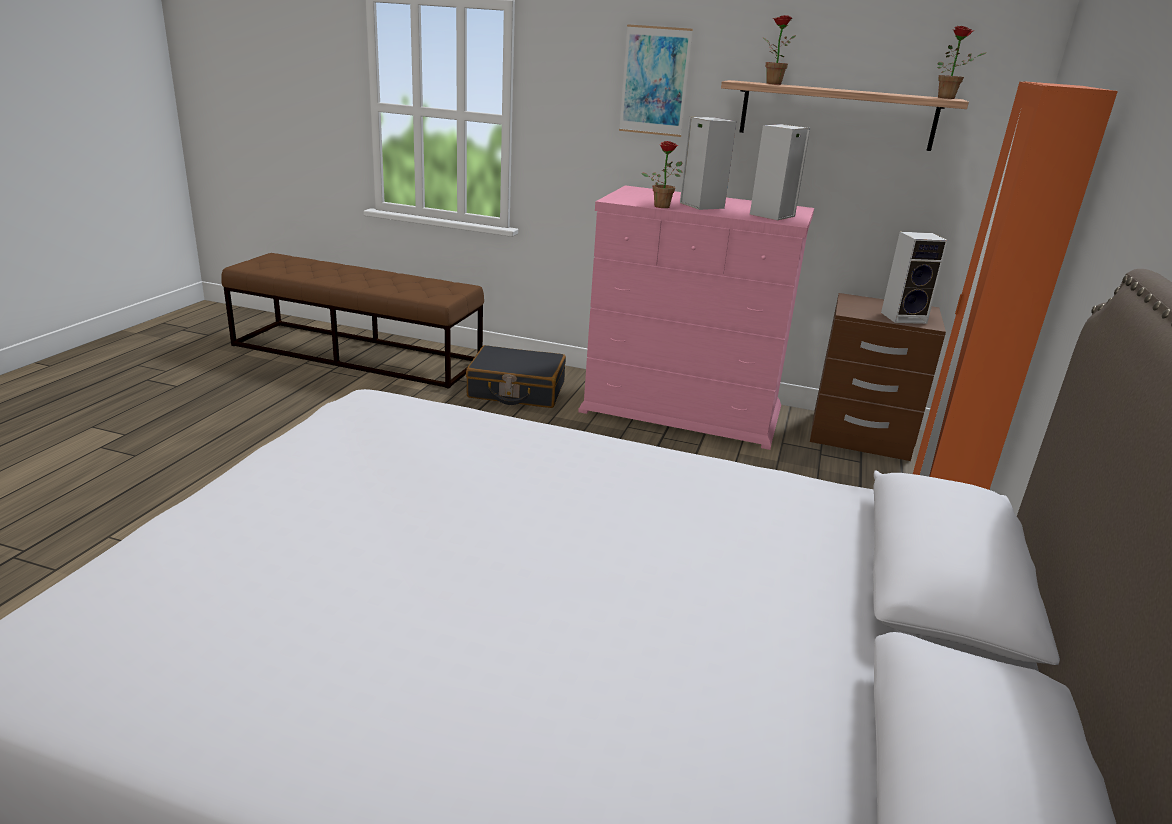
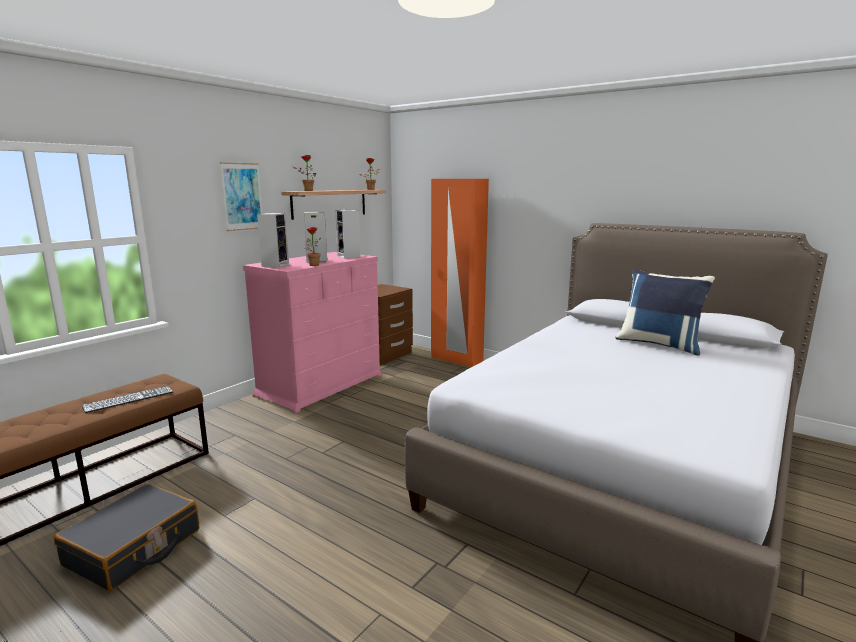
camera: 70 degrees left, 10 degrees down
black suitcase [466,345,566,408] -> black suitcase moved to [54,484,199,591]
speaker [881,232,949,324] -> speaker moved to [257,213,289,267]
none -> keyboard [82,386,173,413]
none -> blue pillow [615,269,715,356]

